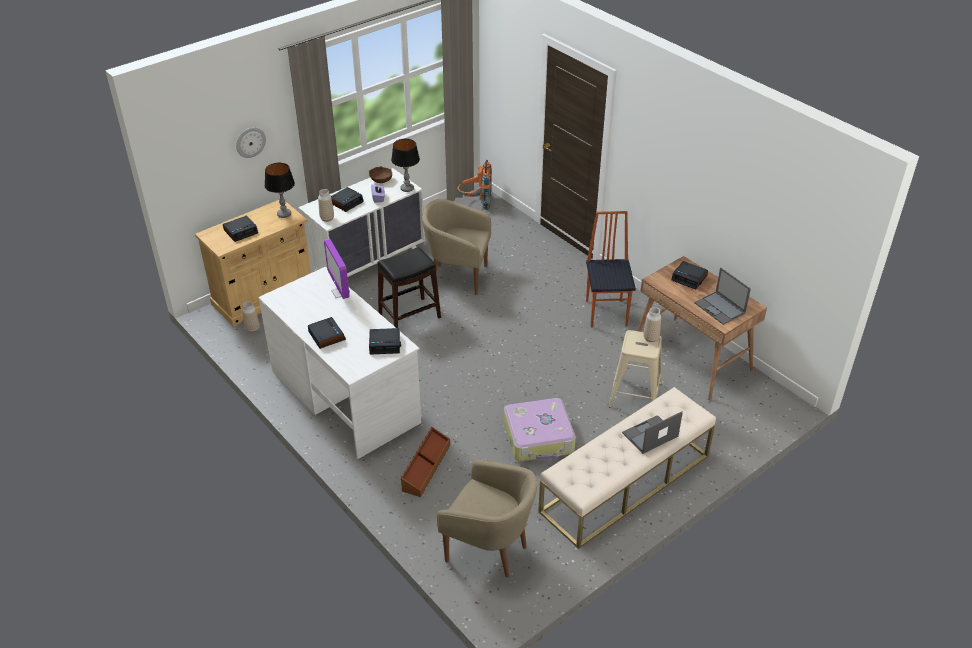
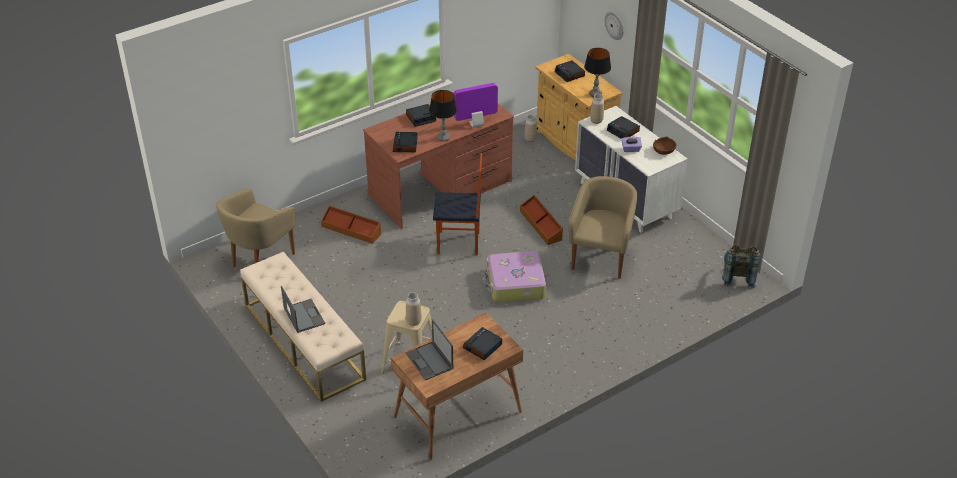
camera: 95 degrees right, 0 degrees up
white desk [258,267,421,459] -> brown desk [363,103,514,229]
black stool [378,247,441,328] -> brown storage box [520,195,563,245]
table lamp [391,139,420,192] -> table lamp moved to [429,90,457,142]
orange backpack [457,160,492,210] -> grey backpack [722,245,761,289]
suitcase [504,398,576,462] -> suitcase moved to [485,251,546,302]
chair [586,211,636,327] -> chair moved to [433,153,482,255]
laptop [694,268,751,325] -> laptop turned 90 degrees counterclockwise [405,319,453,380]

